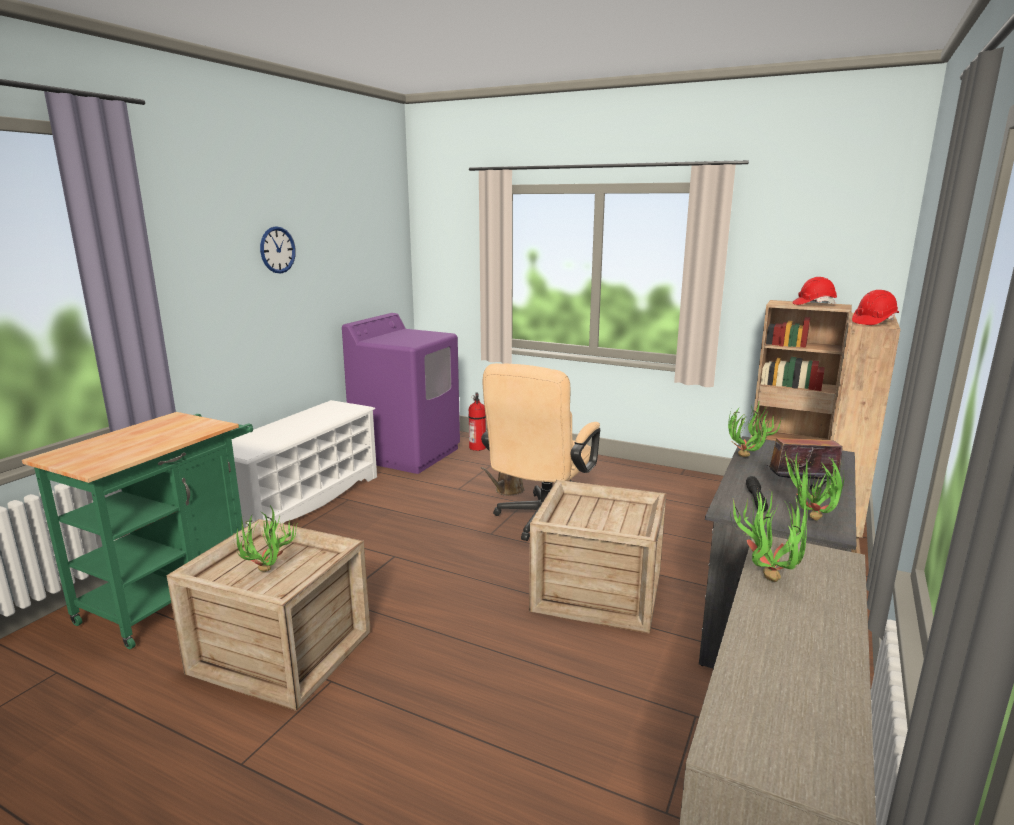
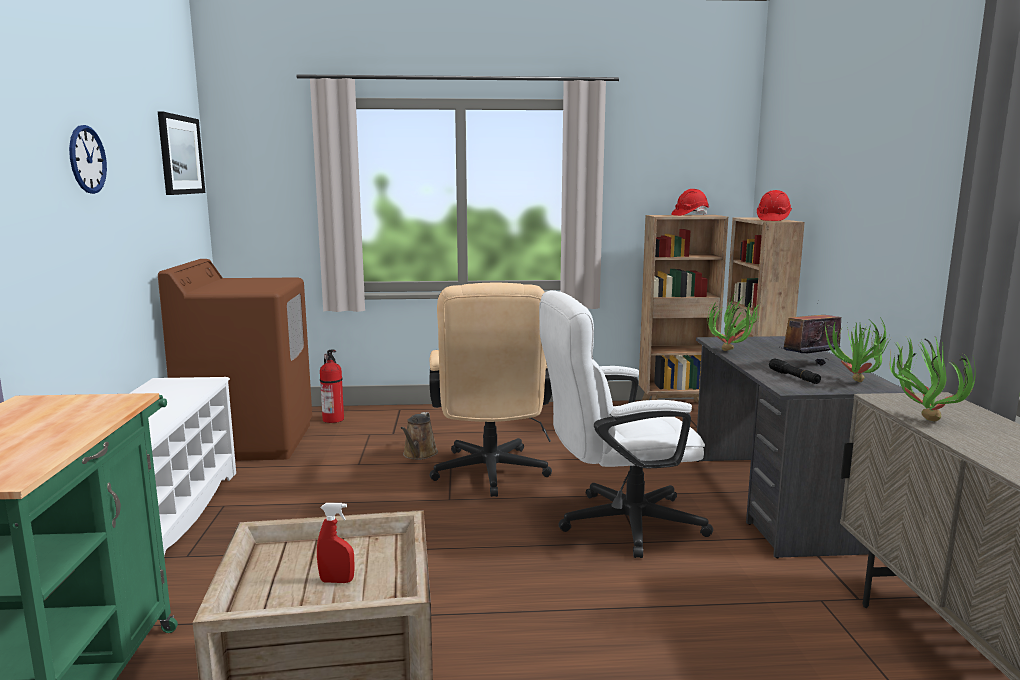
camera: 30 degrees left, 5 degrees down
potted plant [233,505,298,572] -> red spray bottle [317,503,354,583]
purple washing machine [342,313,460,474] -> brown washing machine [158,259,312,461]
crate [529,480,666,634] -> white office chair [539,290,713,558]
none -> picture [158,112,205,195]

